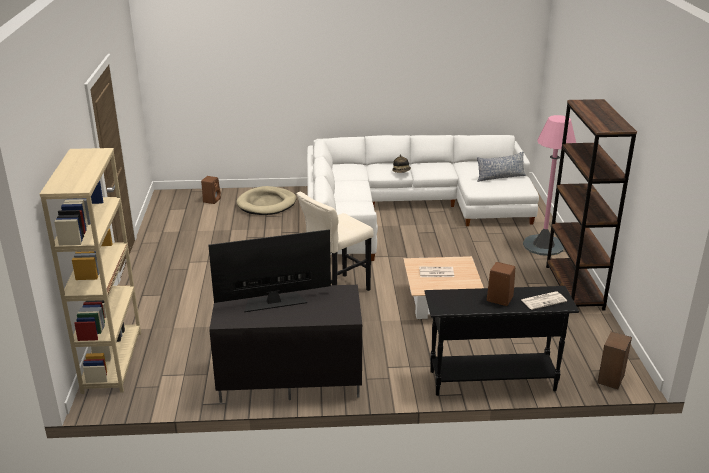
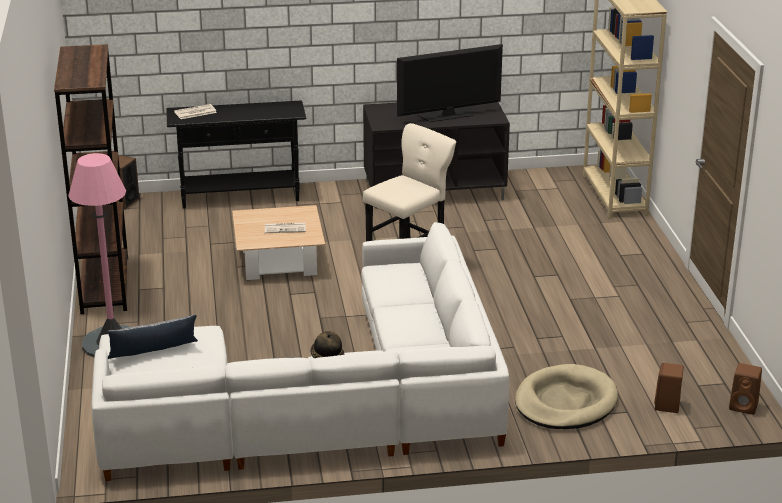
camera: 175 degrees right, 0 degrees up
brown speaker [487,262,515,306] -> brown speaker moved to [729,363,762,415]

